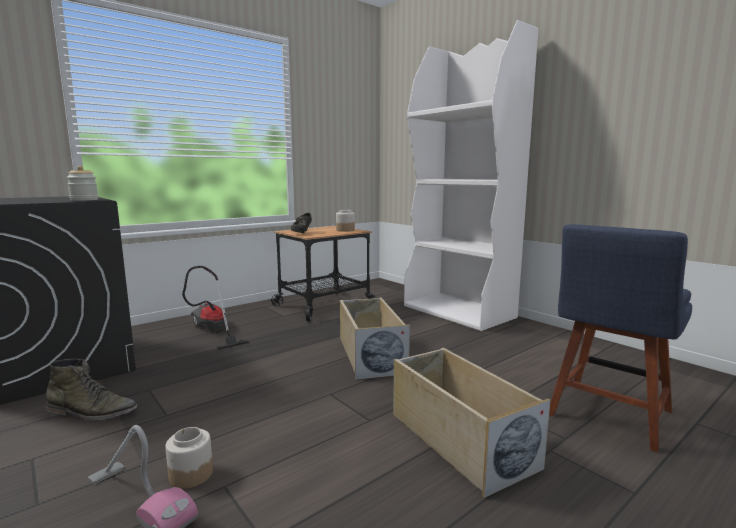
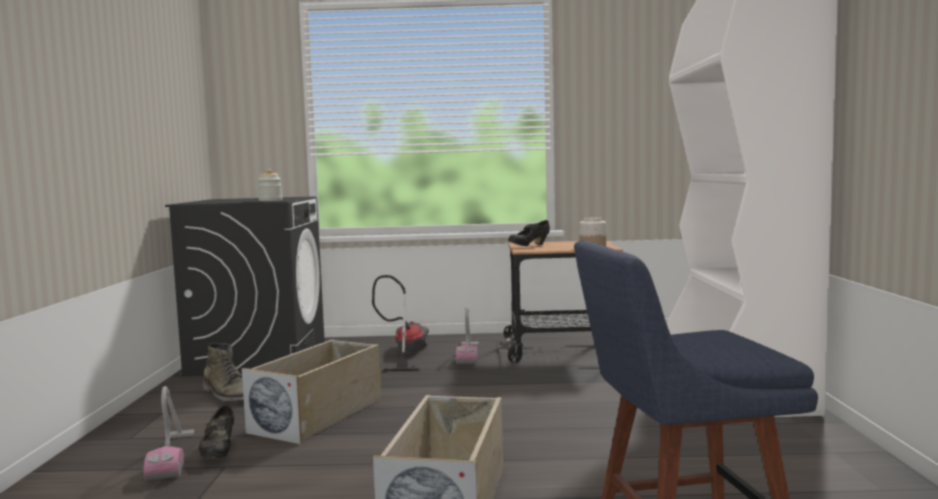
camera: 40 degrees right, 5 degrees down
jar [165,427,213,489] -> black shoe [199,405,234,458]
beige storage box [340,298,410,380] -> beige storage box moved to [242,339,381,444]
none -> vacuum cleaner [456,306,478,364]

